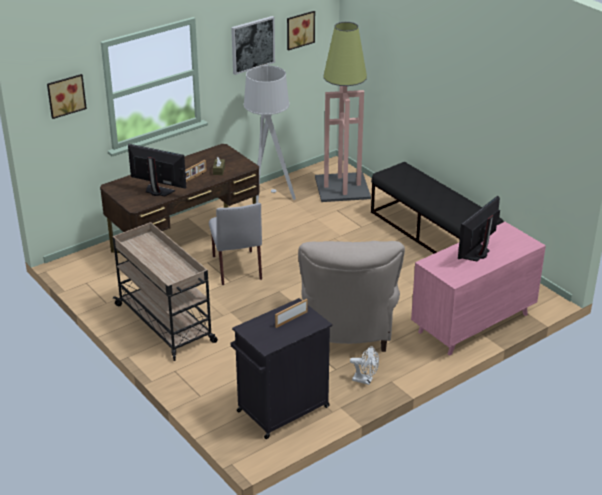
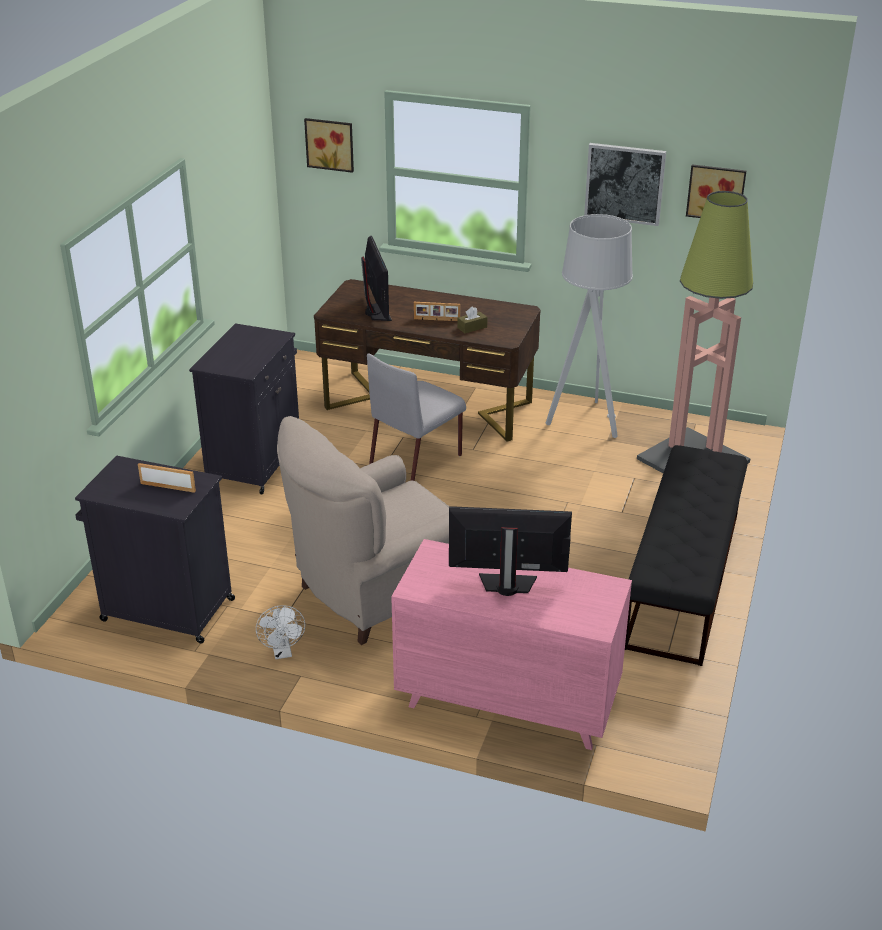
camera: 55 degrees right, 0 degrees up
beige cart [113,222,218,361] -> black cabinet [189,323,299,494]

